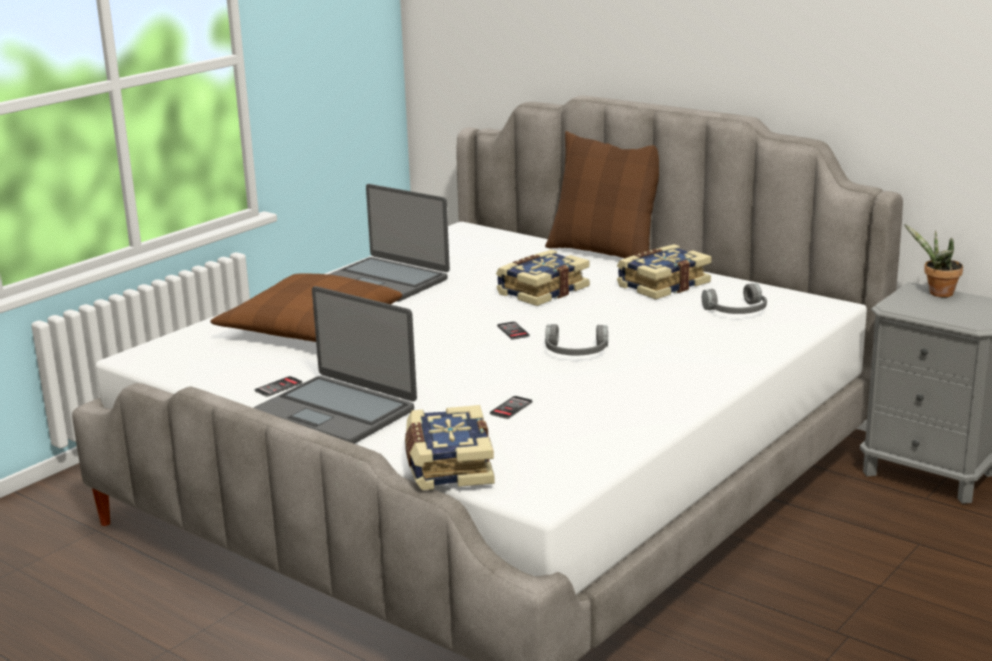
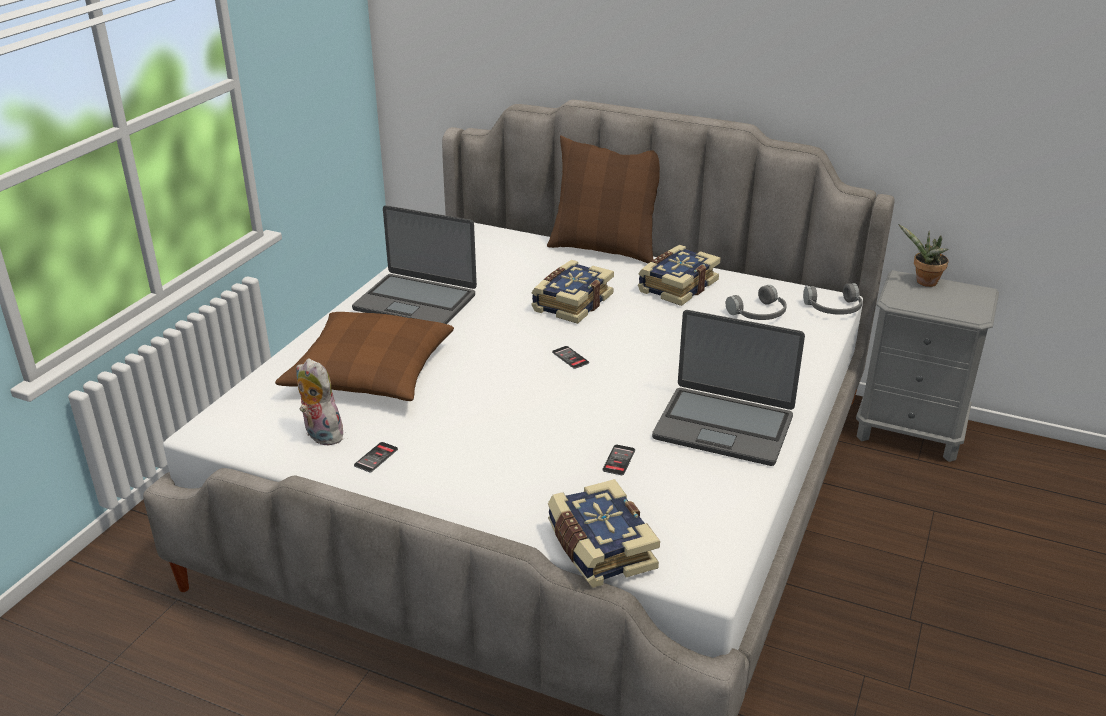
camera: 15 degrees left, 10 degrees up
laptop [254,286,417,444] -> laptop moved to [652,310,805,466]
grey headphones [545,324,608,355] -> grey headphones moved to [803,283,862,315]
none -> plush toy [296,358,343,445]

